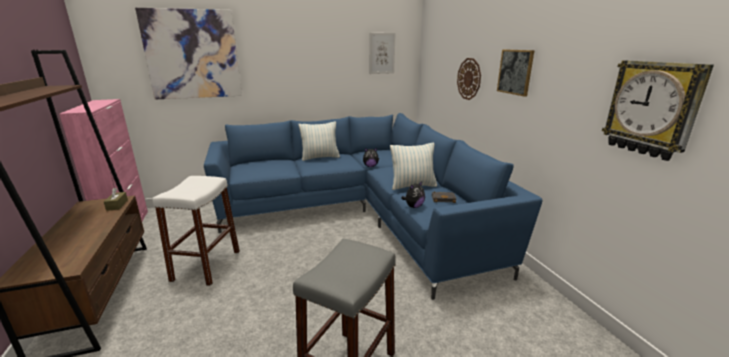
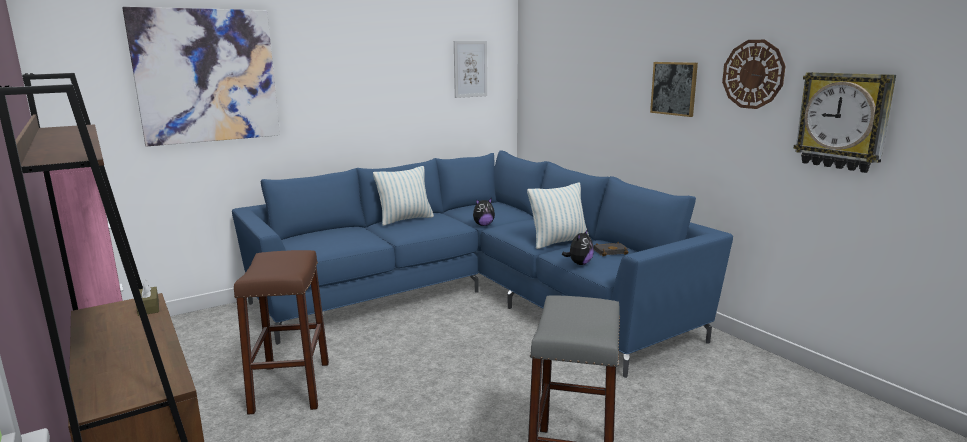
camera: 15 degrees left, 5 degrees down
white stool [153,176,240,286] -> brown stool [234,250,329,415]
wall clock [457,58,481,100] -> wall clock moved to [722,40,786,109]

